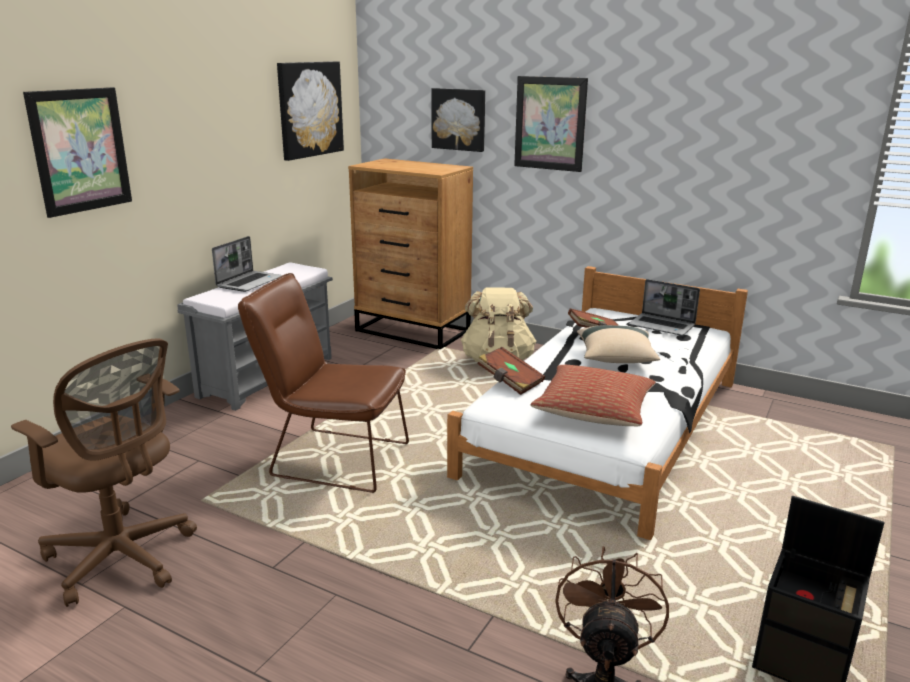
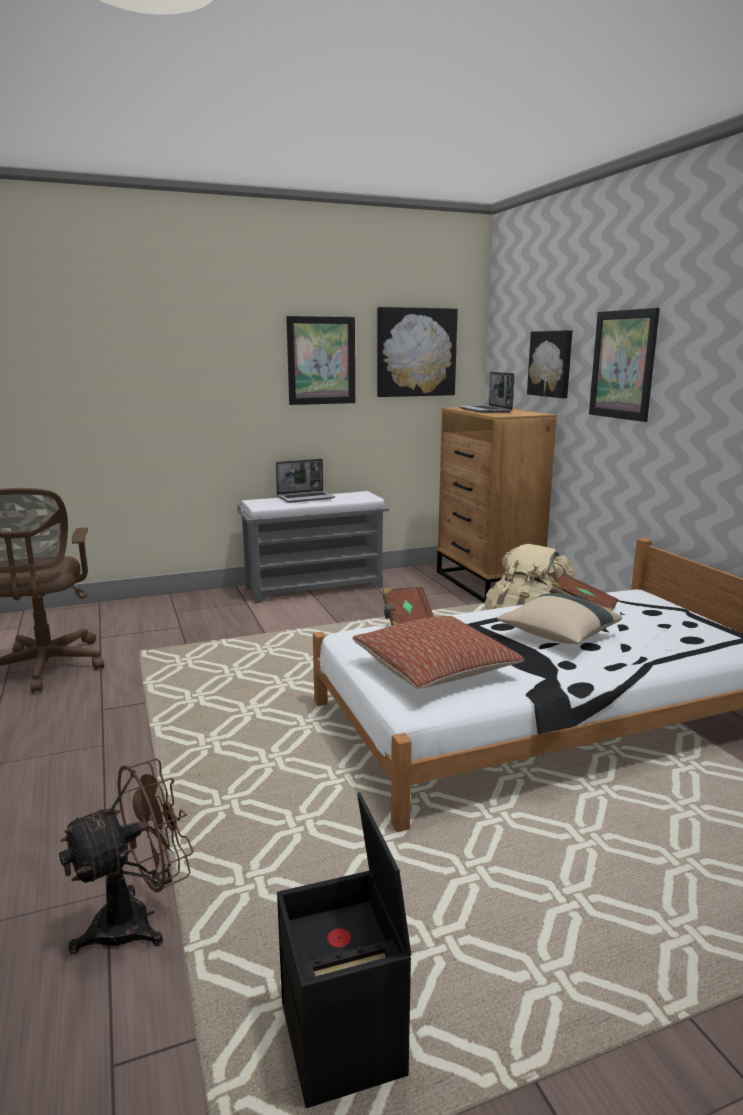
camera: 40 degrees right, 5 degrees down
picture [23,87,132,218] -> picture moved to [286,316,355,405]
brown chair [238,273,409,493] -> none
laptop [629,279,700,336] -> laptop moved to [458,372,515,413]

